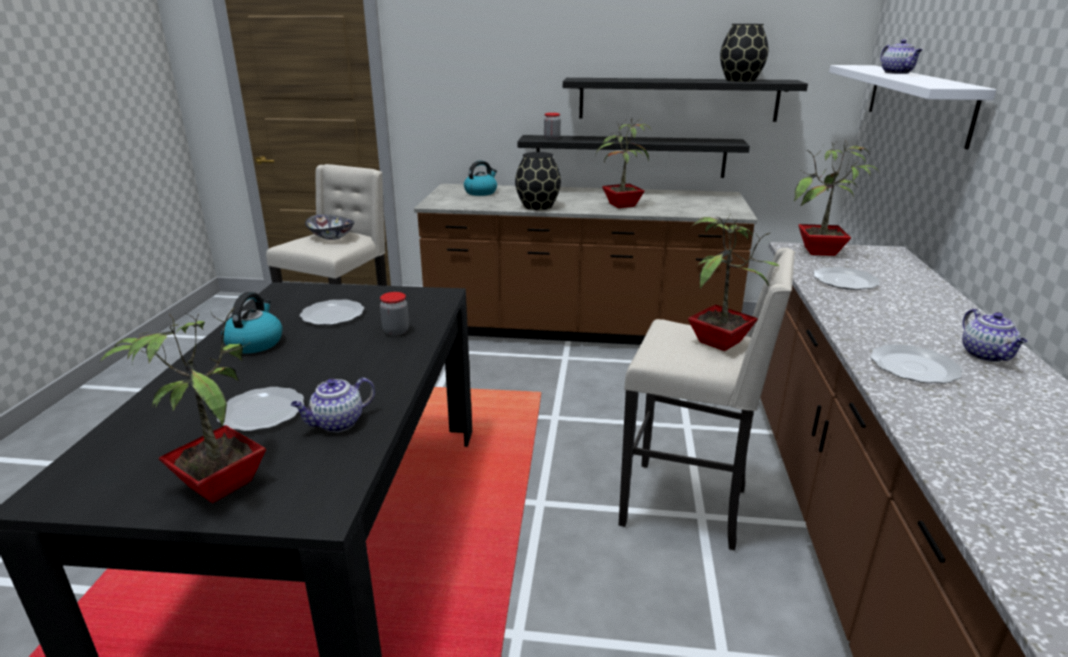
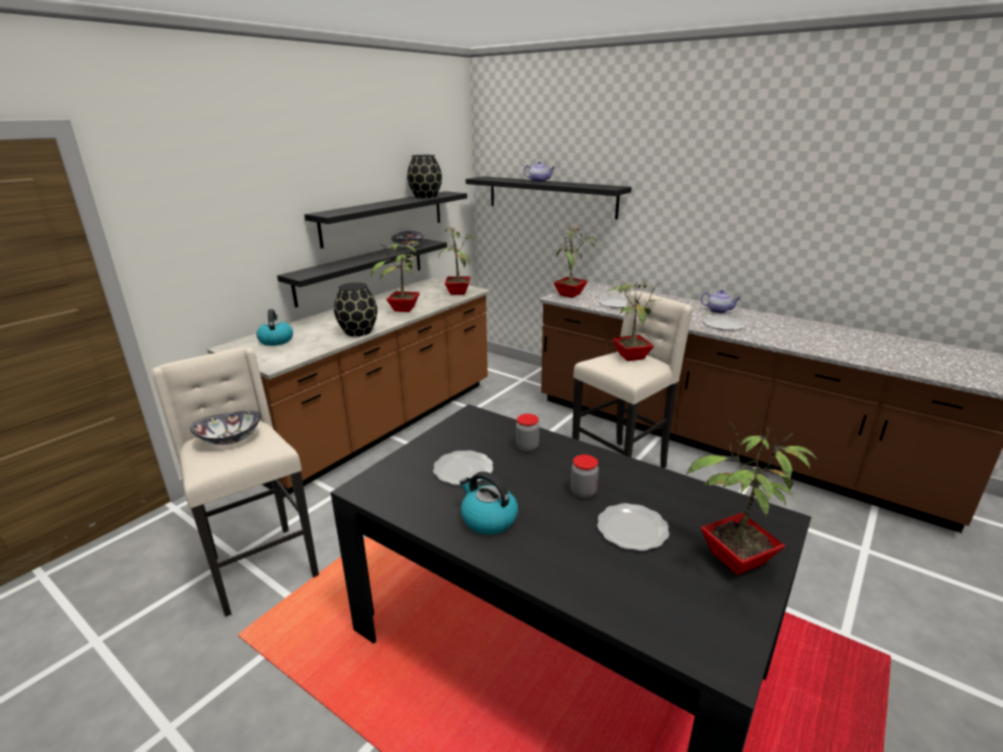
camera: 60 degrees left, 0 degrees up
teapot [291,378,375,432] -> none
jar [544,113,561,140] -> jar moved to [571,455,599,498]
white shelf [829,65,996,149] -> black shelf [466,176,632,219]
none -> bowl [391,231,424,249]
none -> potted plant [439,227,477,295]

